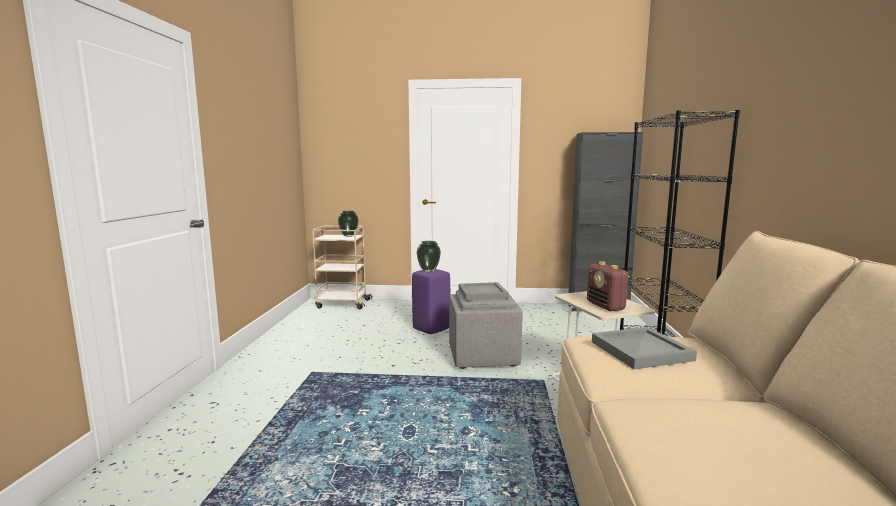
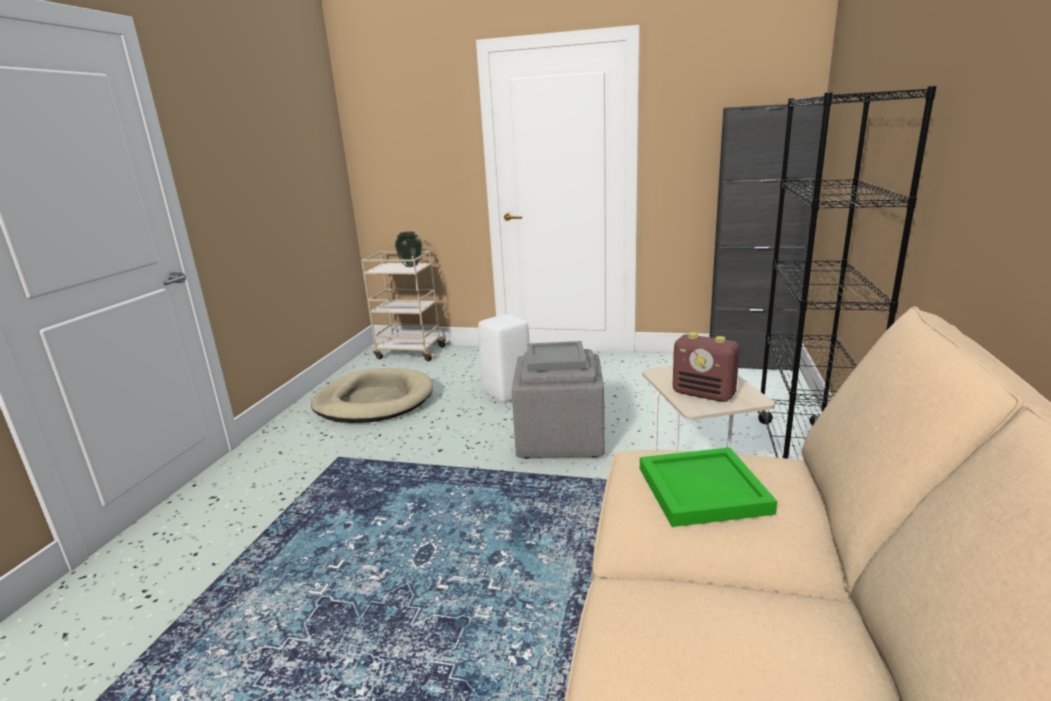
camera: 10 degrees right, 10 degrees up
purple stool [412,269,450,334] -> white stool [478,314,530,402]
vase [417,241,441,272] -> none
radio [587,261,630,311] -> radio turned 45 degrees counterclockwise [672,332,740,402]
grey tray [592,327,697,369] -> green tray [640,447,777,527]
none -> beige dog bed [311,368,433,423]

